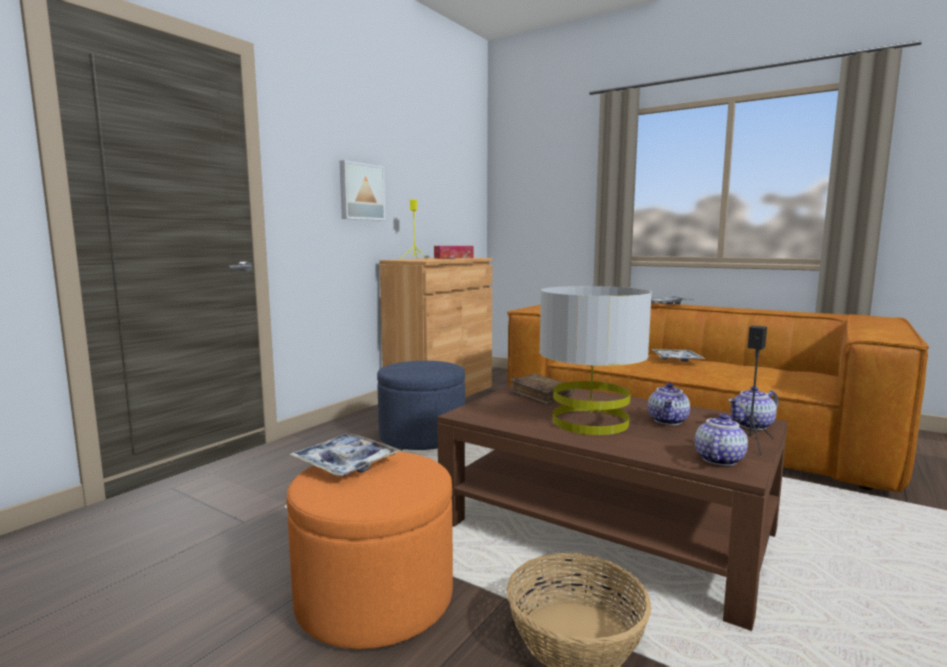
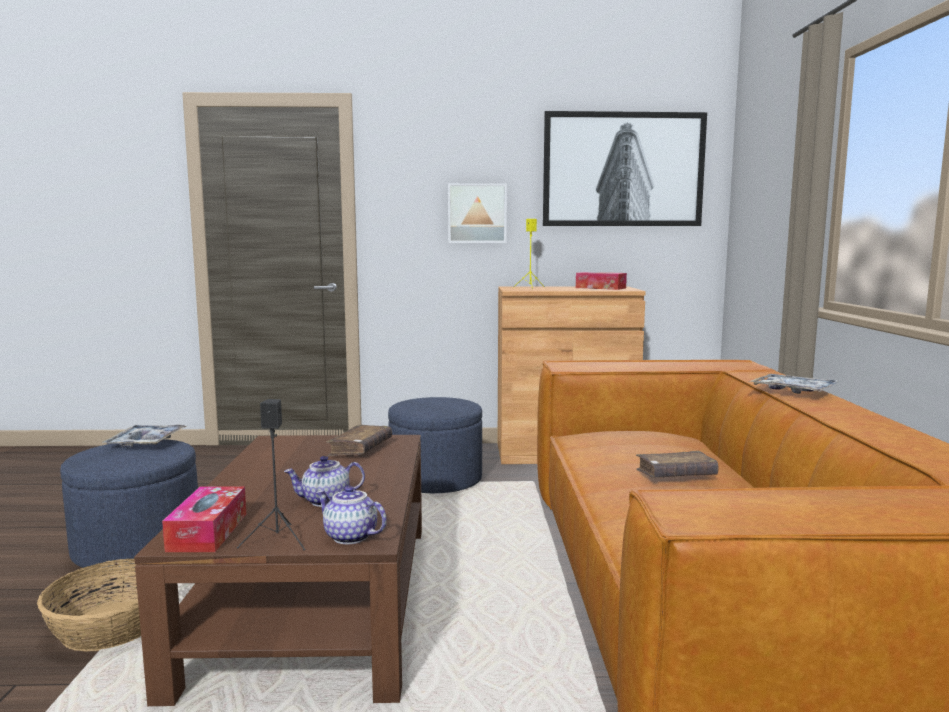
camera: 55 degrees right, 0 degrees up
orange ottoman [286,452,453,649] -> blue ottoman [60,439,198,571]
grey table lamp [539,286,652,435] -> none
tray [651,349,705,362] -> brown book [636,451,718,478]
teapot [695,414,748,466] -> tissue box [162,486,246,552]
none -> picture [543,111,707,226]

